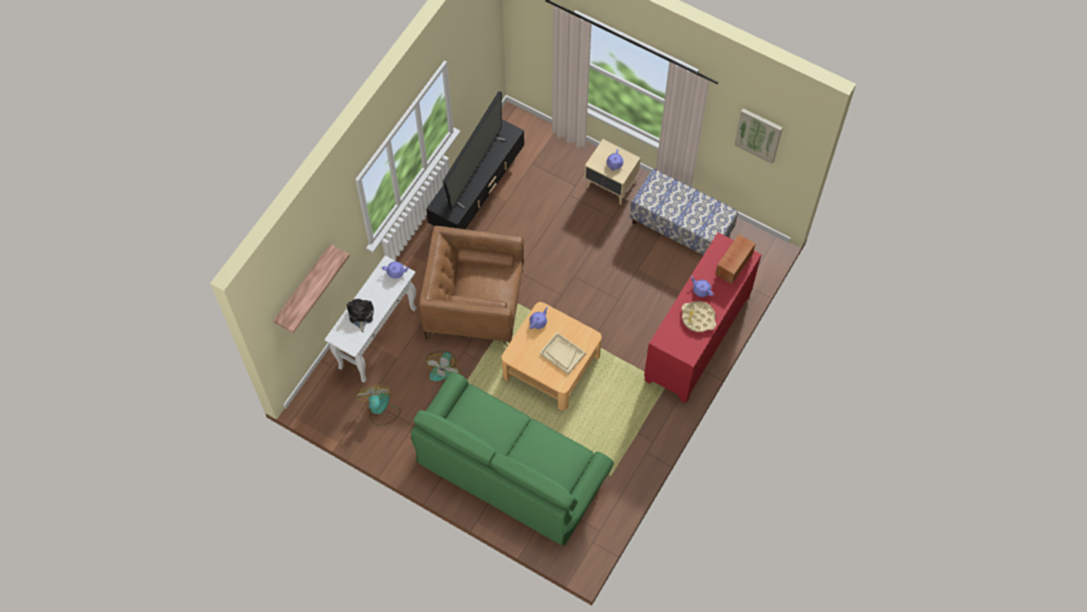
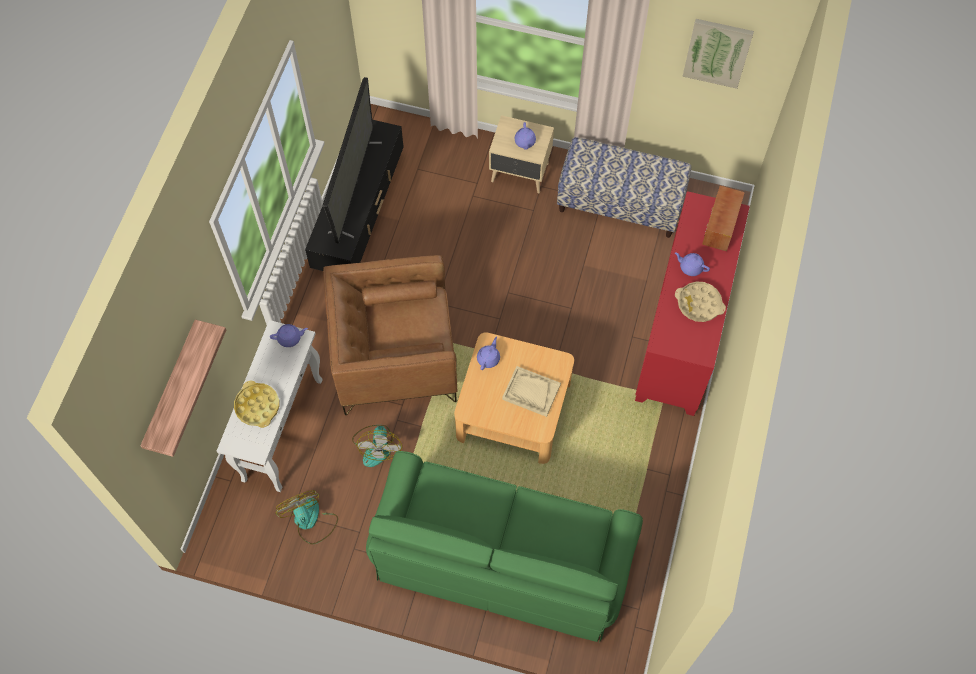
camera: 15 degrees left, 0 degrees up
plush toy [347,299,374,332] -> yellow tray [234,381,279,428]

